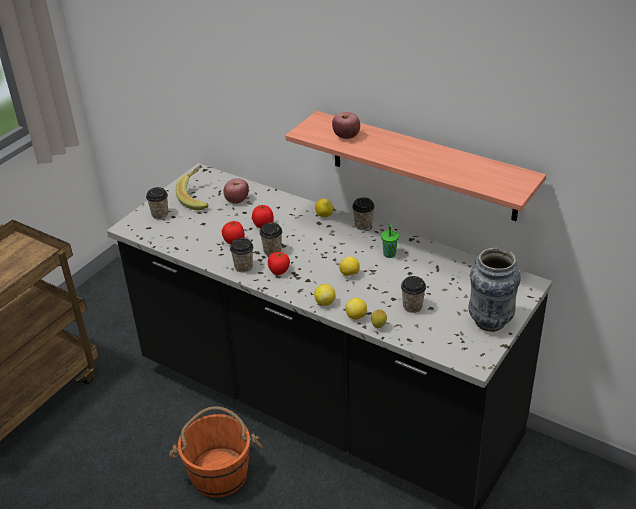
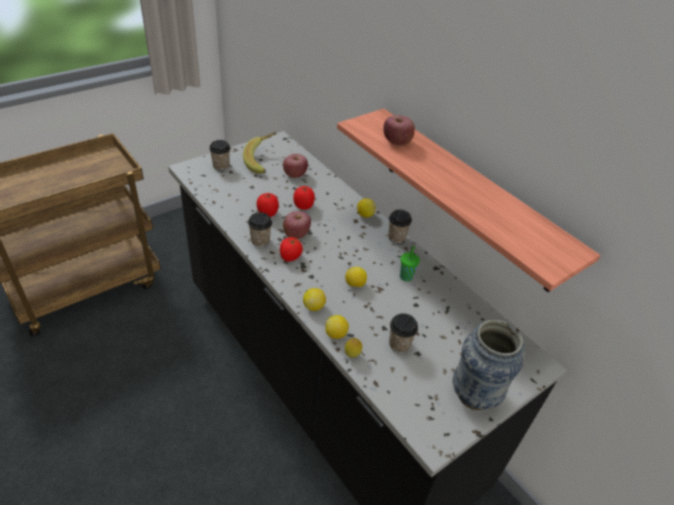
camera: 15 degrees right, 5 degrees up
orange bucket [169,406,263,498] -> none
cup [259,222,282,256] -> apple [283,211,311,239]

